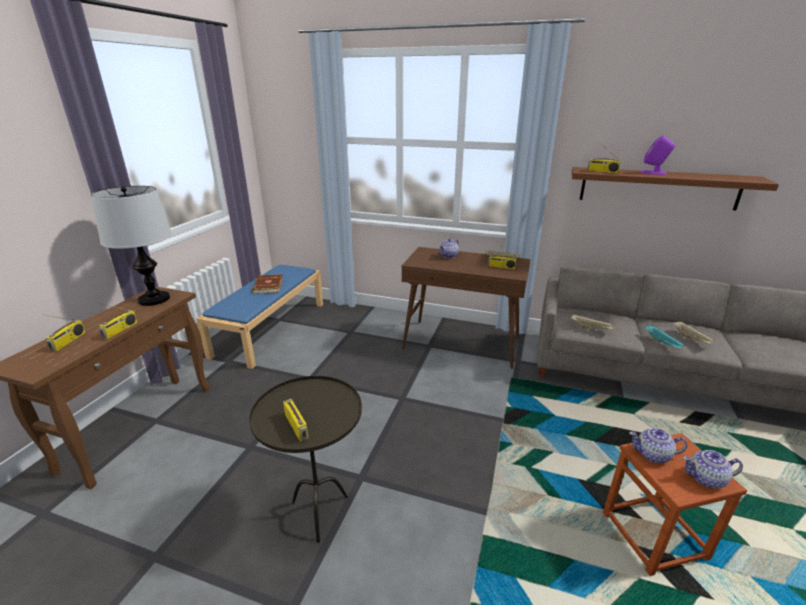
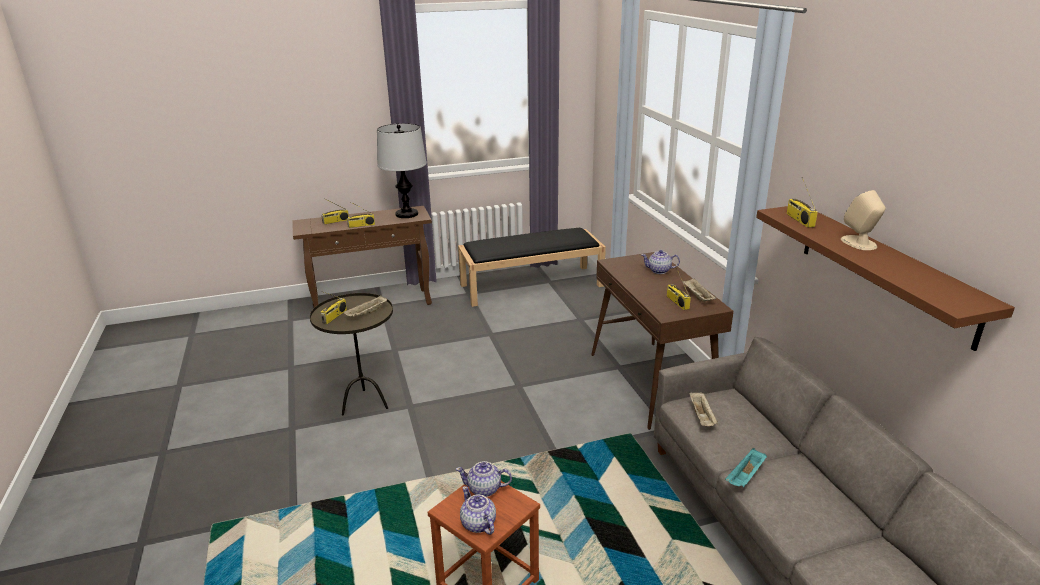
camera: 55 degrees right, 0 degrees up
blue bench [196,265,323,369] -> black bench [458,228,606,307]
brown book [252,274,283,294] -> none
teapot [629,428,687,463] -> teapot turned 60 degrees counterclockwise [456,461,512,497]
purple speaker [641,135,675,175] -> beige speaker [841,190,886,250]
beige tray [673,321,715,344] -> beige tray moved to [343,295,387,317]

